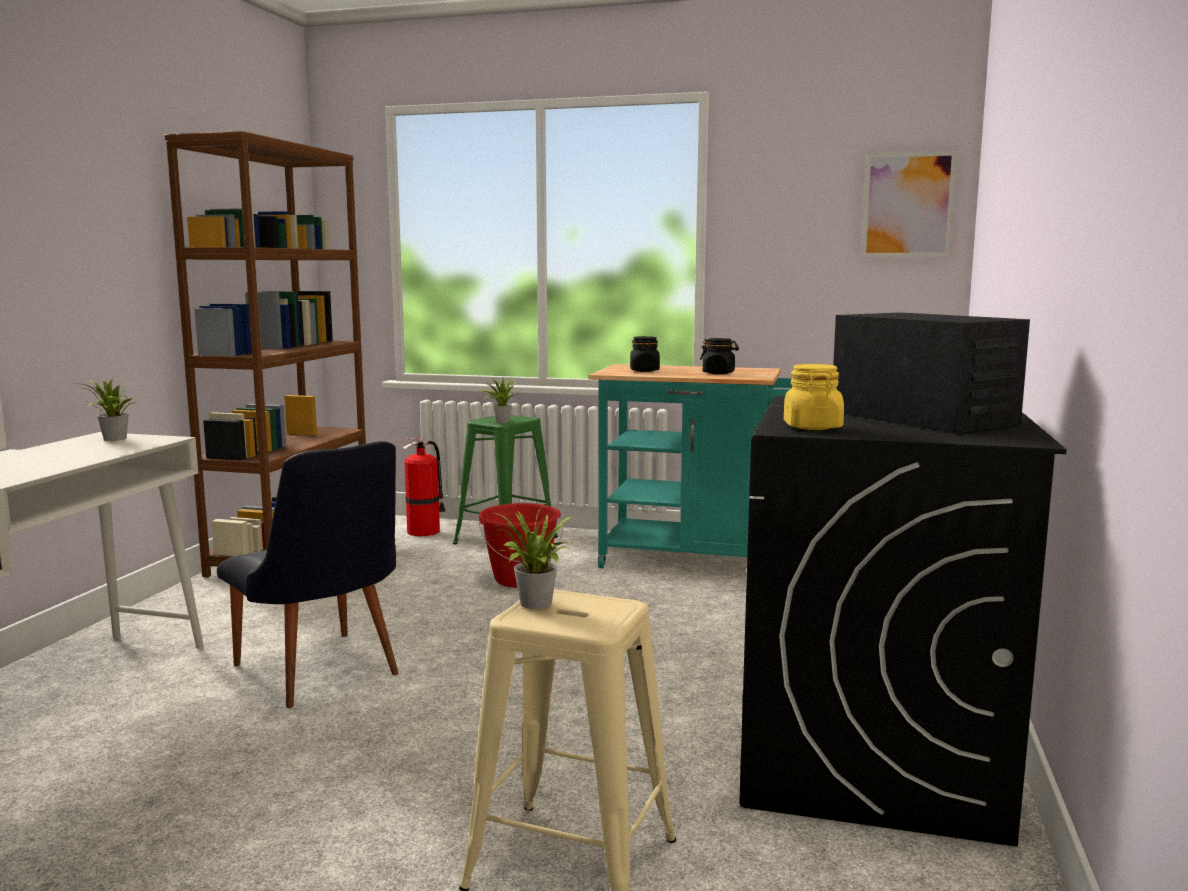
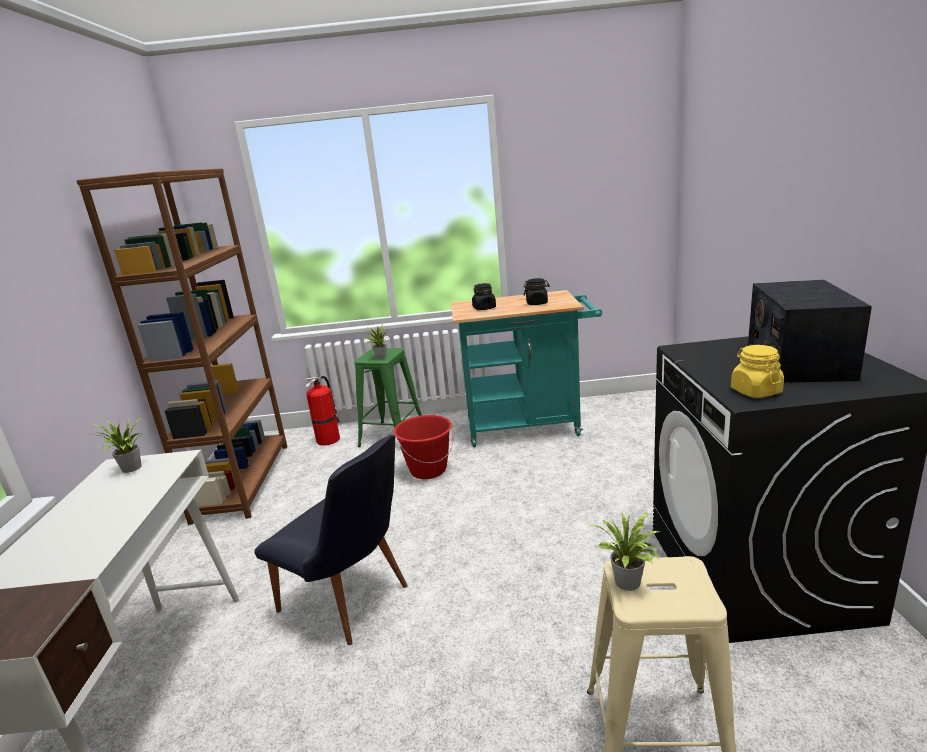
camera: 15 degrees left, 10 degrees up
radio [833,312,1030,434] -> radio turned 120 degrees counterclockwise [748,280,872,383]
picture [861,151,957,258] -> none

